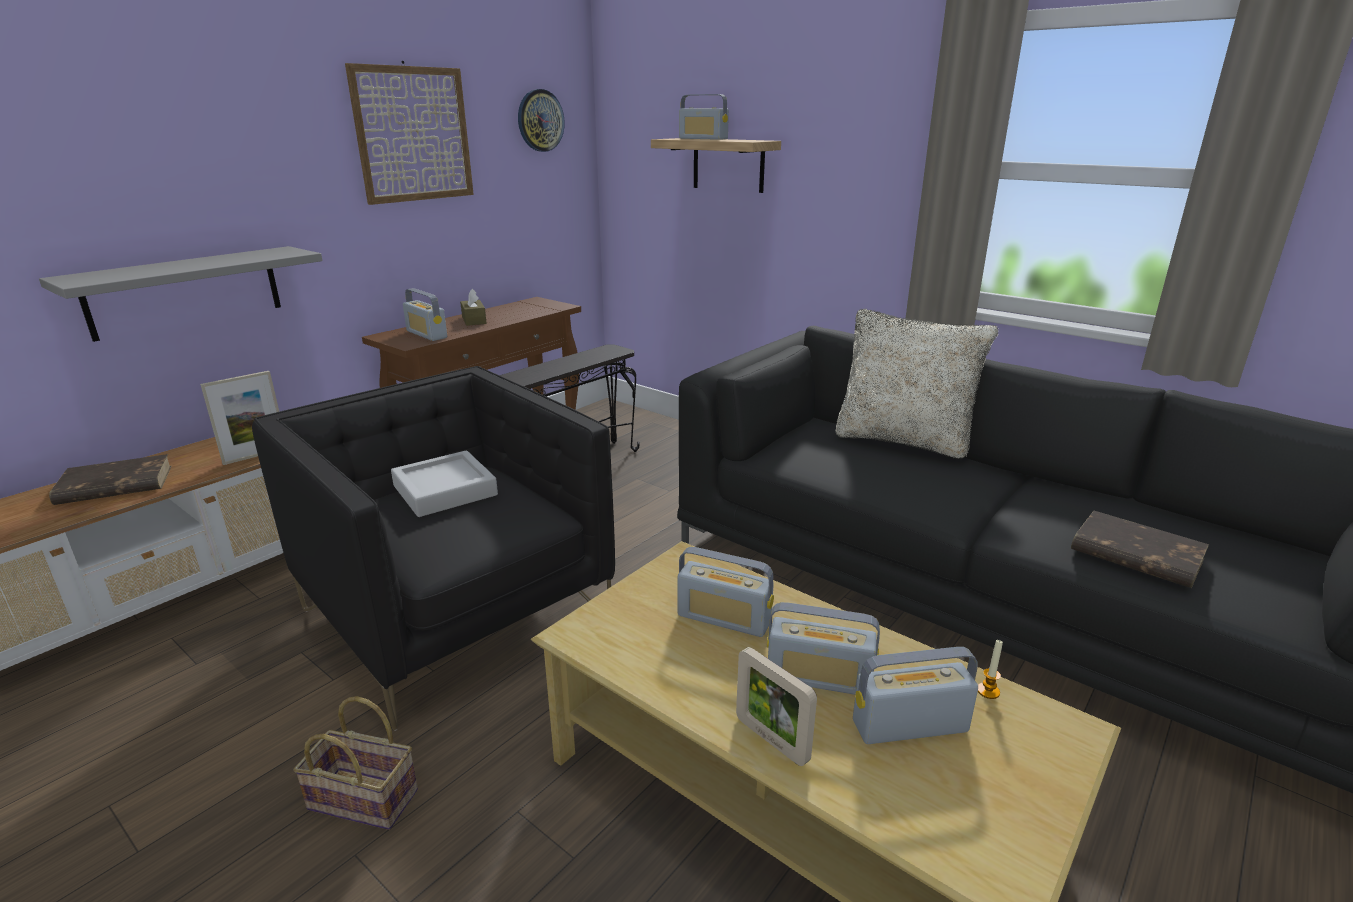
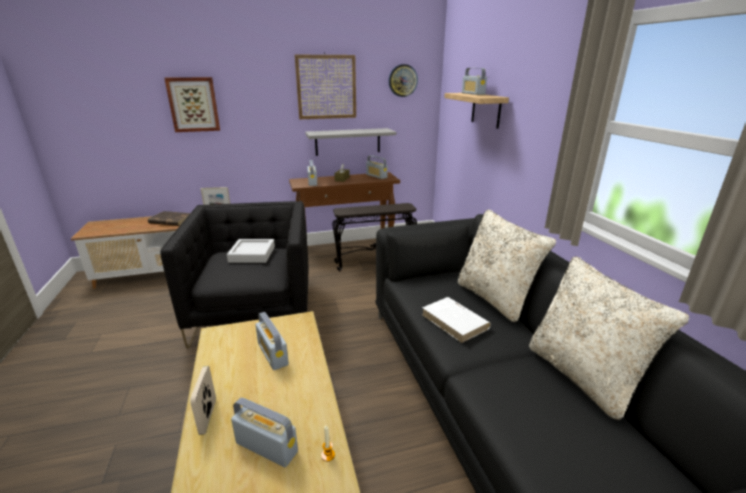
camera: 35 degrees right, 0 degrees up
grey shelf [39,246,323,342] -> grey shelf moved to [305,128,396,156]
basket [294,696,418,830] -> none
radio [767,602,880,695] -> radio moved to [366,155,388,179]
brown book [1071,511,1209,588] -> none
none -> picture [164,77,220,132]
none -> white book [422,297,491,343]
none -> beige pillow [529,256,689,421]

